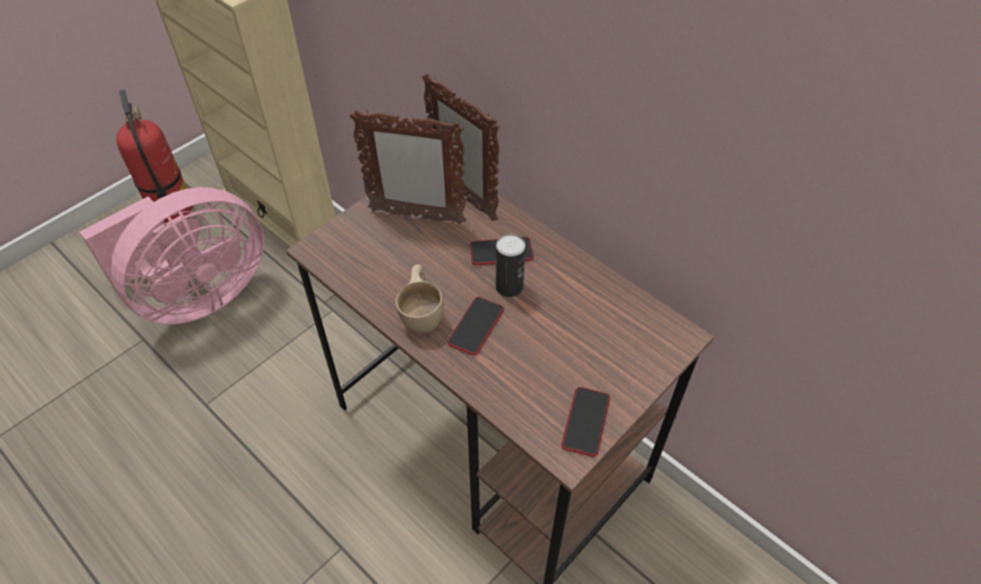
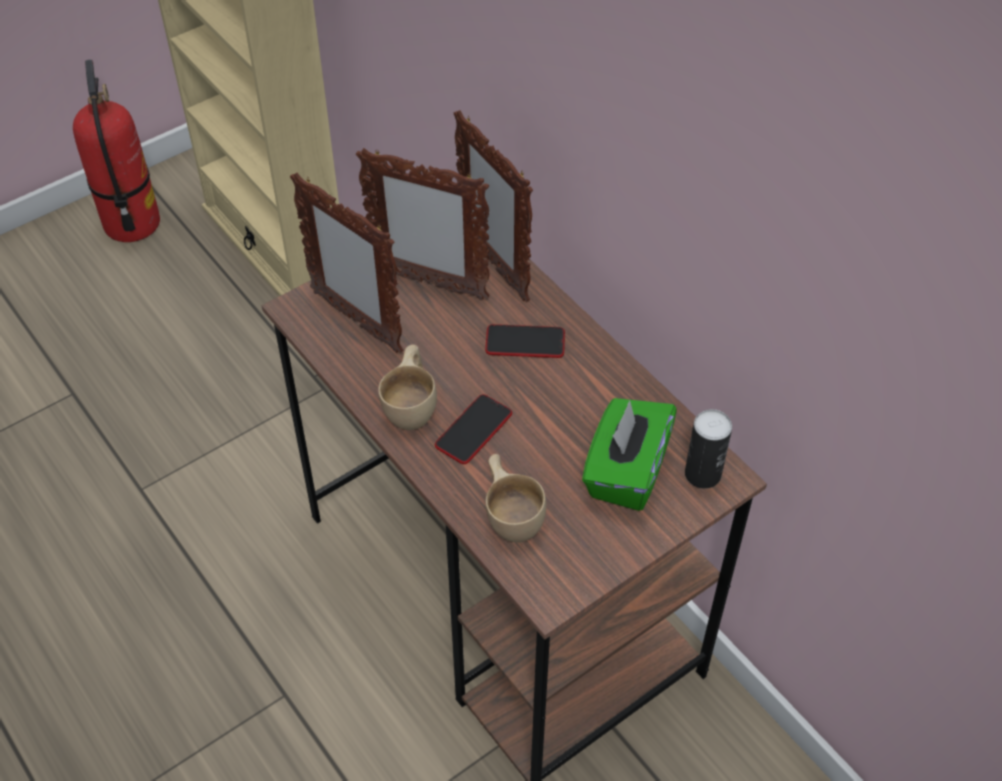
camera: 10 degrees right, 0 degrees up
pink fan [79,187,264,324] -> none
can [496,234,526,297] -> can moved to [685,409,732,489]
phone [561,387,610,457] -> none
none -> picture frame [290,173,404,353]
none -> beige cup [485,454,546,542]
none -> green tissue box [582,398,677,511]

